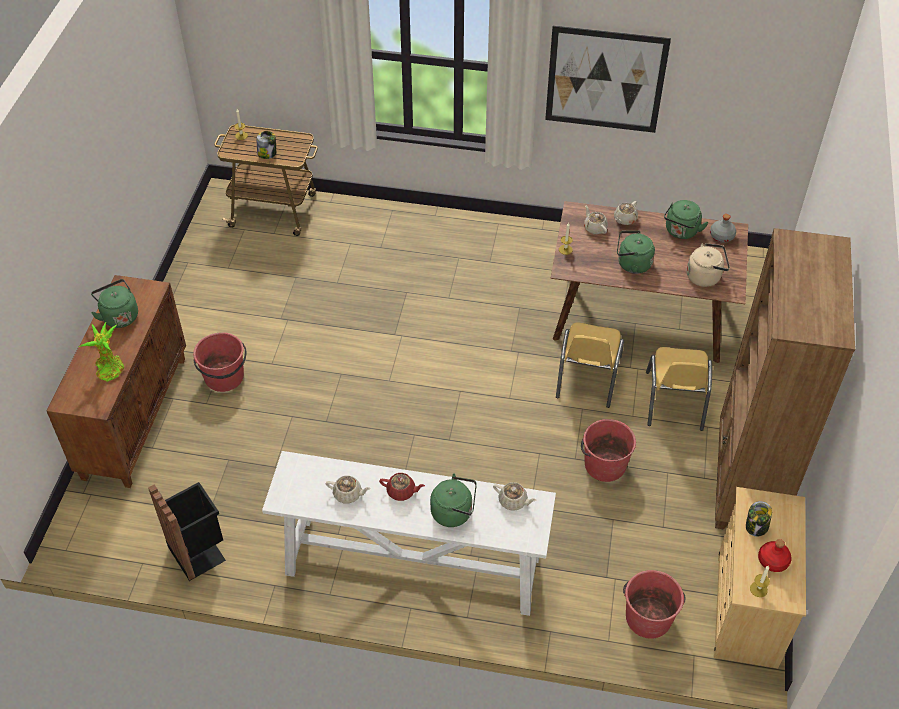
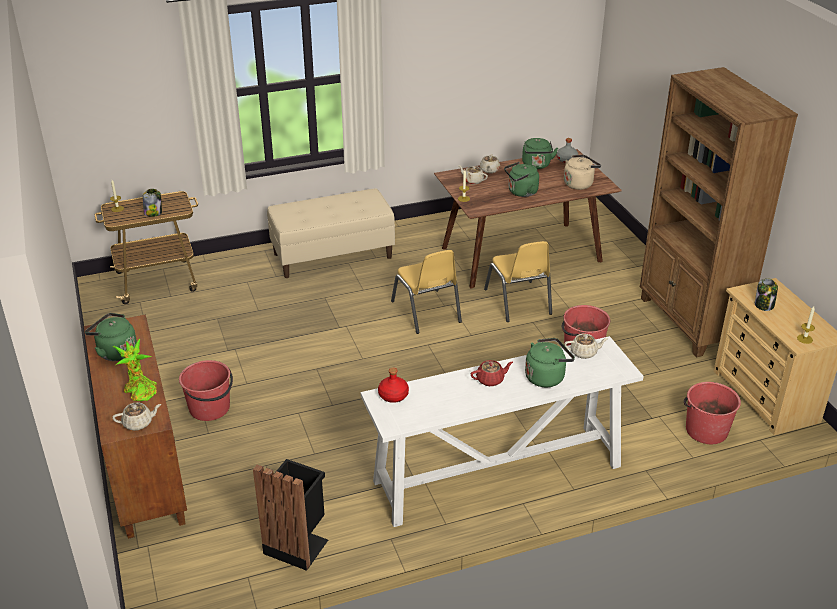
camera: 30 degrees left, 15 degrees down
beige teapot [326,475,371,503] -> beige teapot moved to [112,402,161,431]
picture [545,25,671,133] -> none
yellow chair [646,347,712,431] -> yellow chair moved to [391,250,462,334]
red bottle [758,539,792,572] -> red bottle moved to [378,368,409,403]
none -> beige bench [267,189,395,278]

